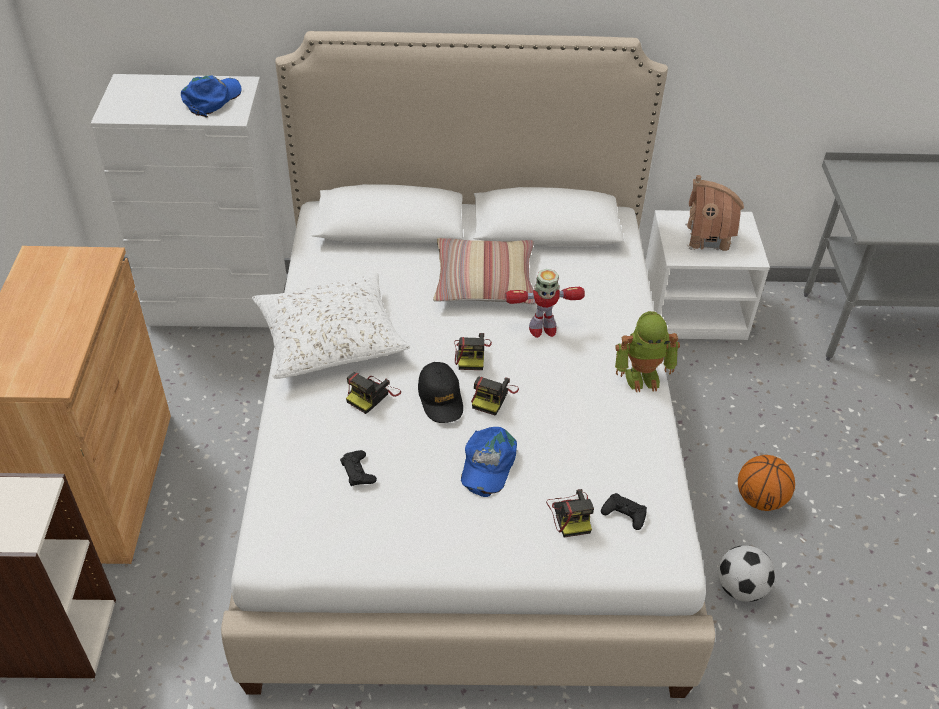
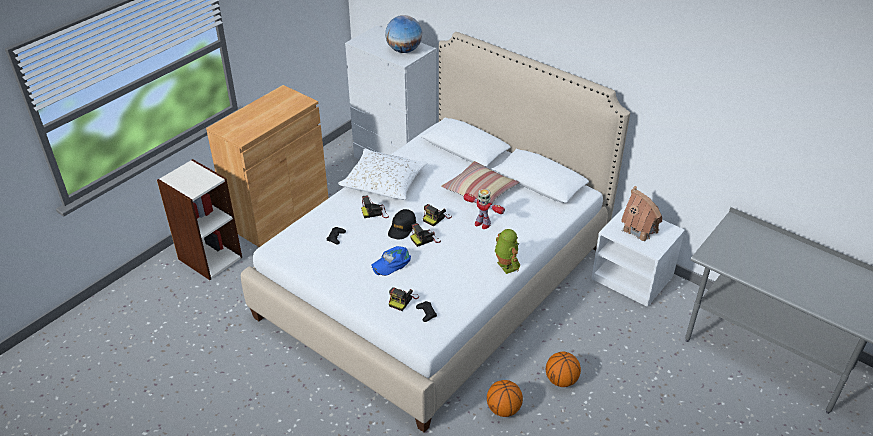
camera: 40 degrees right, 5 degrees down
blue cap [181,75,242,117] -> globe [385,15,422,53]
toy robot [615,311,680,392] -> toy robot turned 150 degrees counterclockwise [495,229,520,274]
football [718,545,775,602] -> basketball [487,380,523,417]

